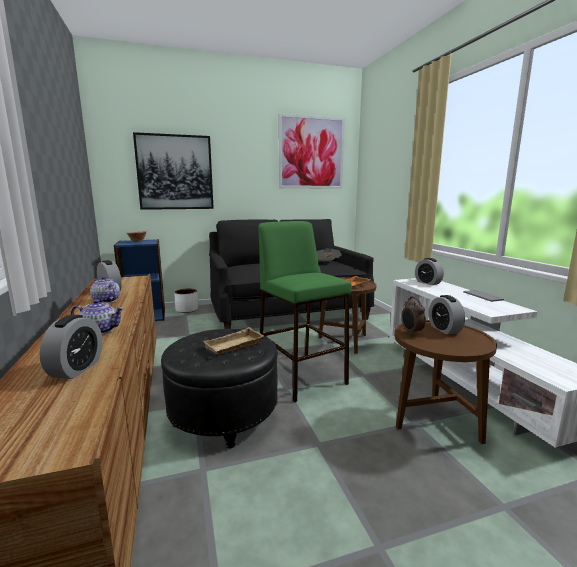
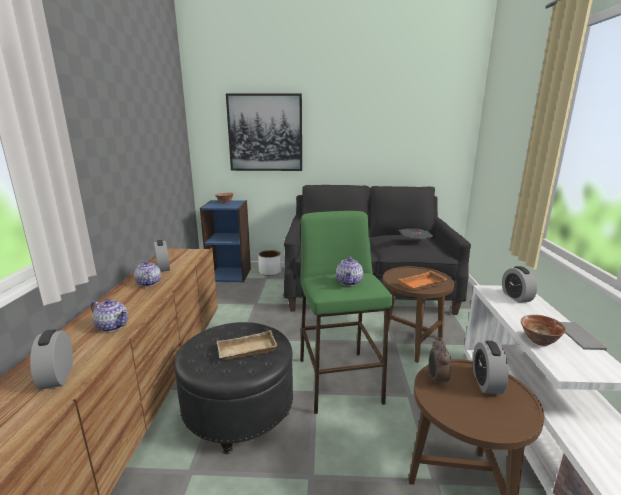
camera: 20 degrees right, 5 degrees up
alarm clock [39,315,102,379] -> alarm clock turned 135 degrees clockwise [30,329,73,390]
picture [279,114,345,189] -> none
none -> teapot [336,257,363,286]
none -> bowl [521,315,566,346]

